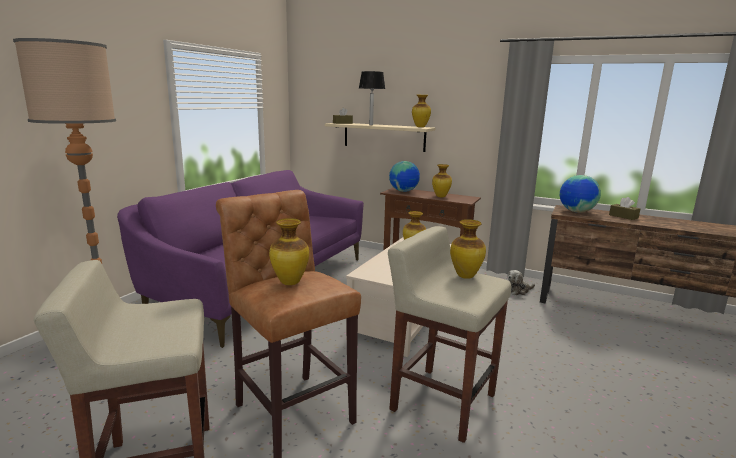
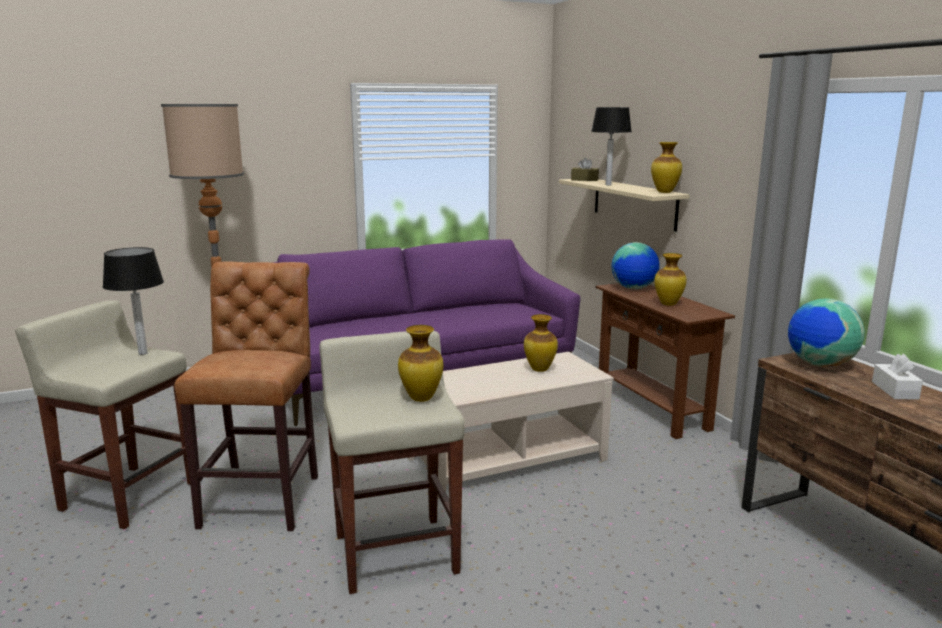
camera: 40 degrees right, 0 degrees up
vase [269,218,309,285] -> none
plush toy [507,270,535,295] -> none
brown tissue box [609,197,640,220] -> white tissue box [872,354,923,400]
none -> table lamp [103,247,164,355]

